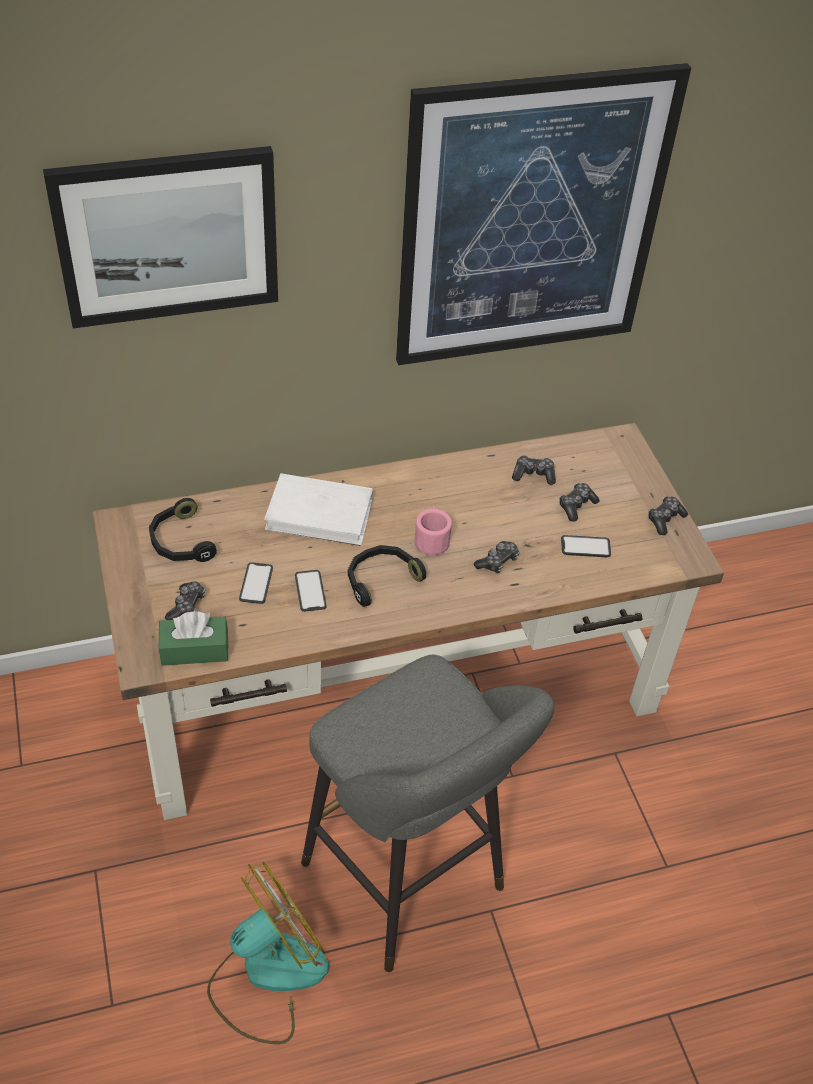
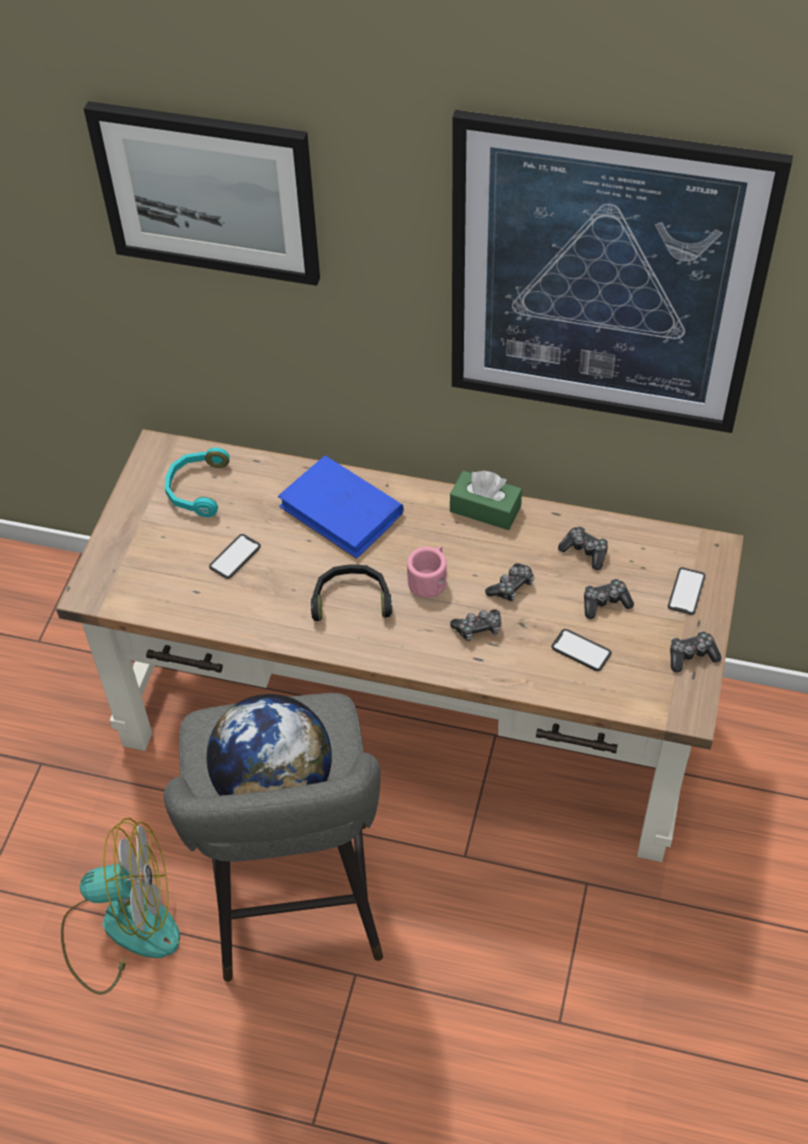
camera: 35 degrees right, 5 degrees up
black headphones [149,498,217,562] -> turquoise headphones [165,448,230,517]
green tissue box [159,611,228,666] -> green tissue box moved to [450,471,522,530]
game controller [165,581,205,620] -> game controller moved to [485,563,534,601]
white book [264,473,373,546] -> blue book [278,456,404,559]
phone [295,570,327,612] -> phone moved to [668,567,705,615]
none -> globe [206,694,332,796]

